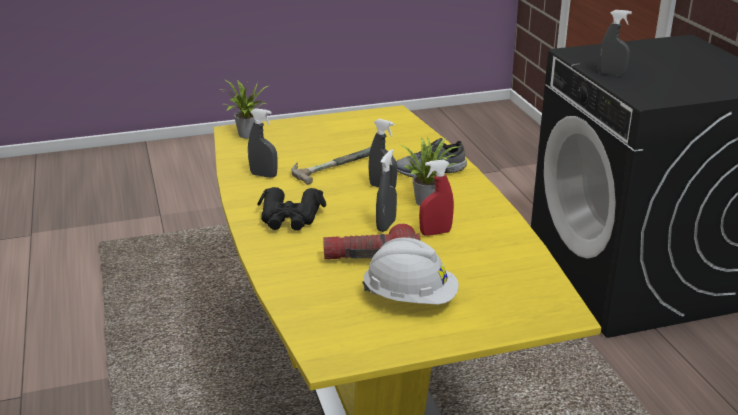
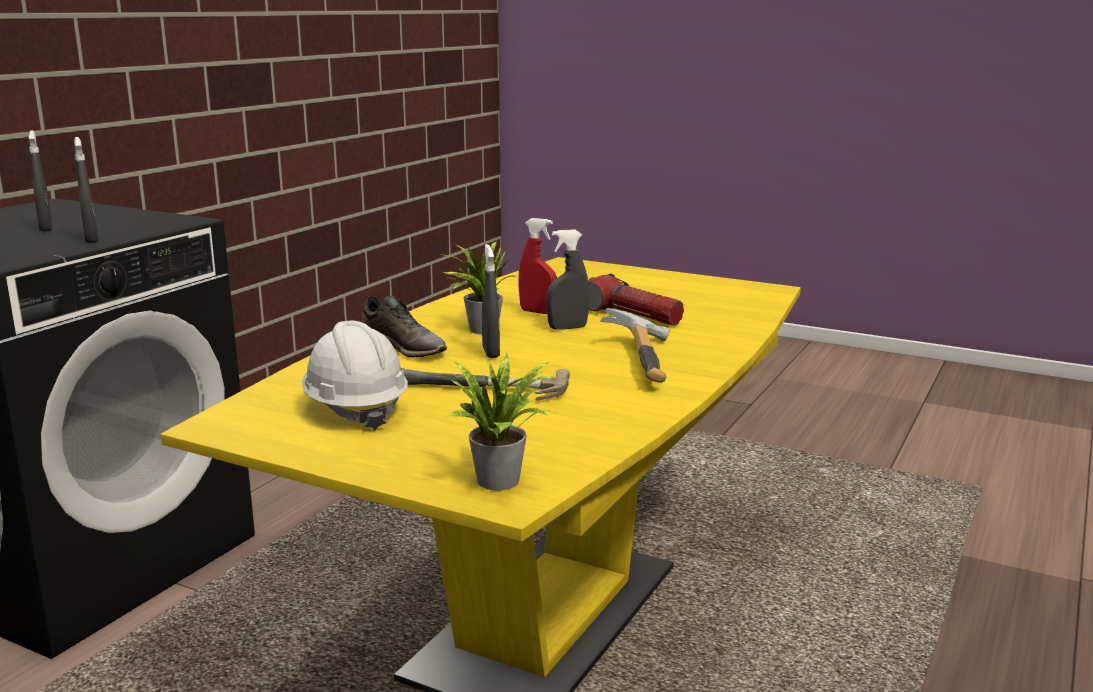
camera: 135 degrees left, 10 degrees down
grey spray bottle [248,108,277,178] -> grey spray bottle moved to [29,131,53,232]
black binoculars [257,187,326,231] -> hammer [601,308,669,383]
white hard hat [362,237,459,305] -> white hard hat moved to [302,320,408,430]

